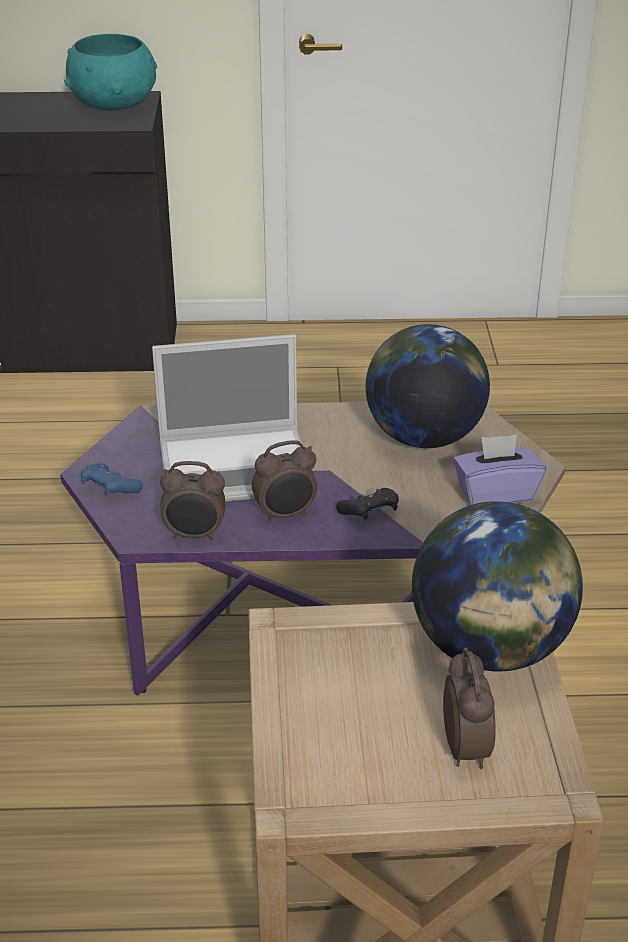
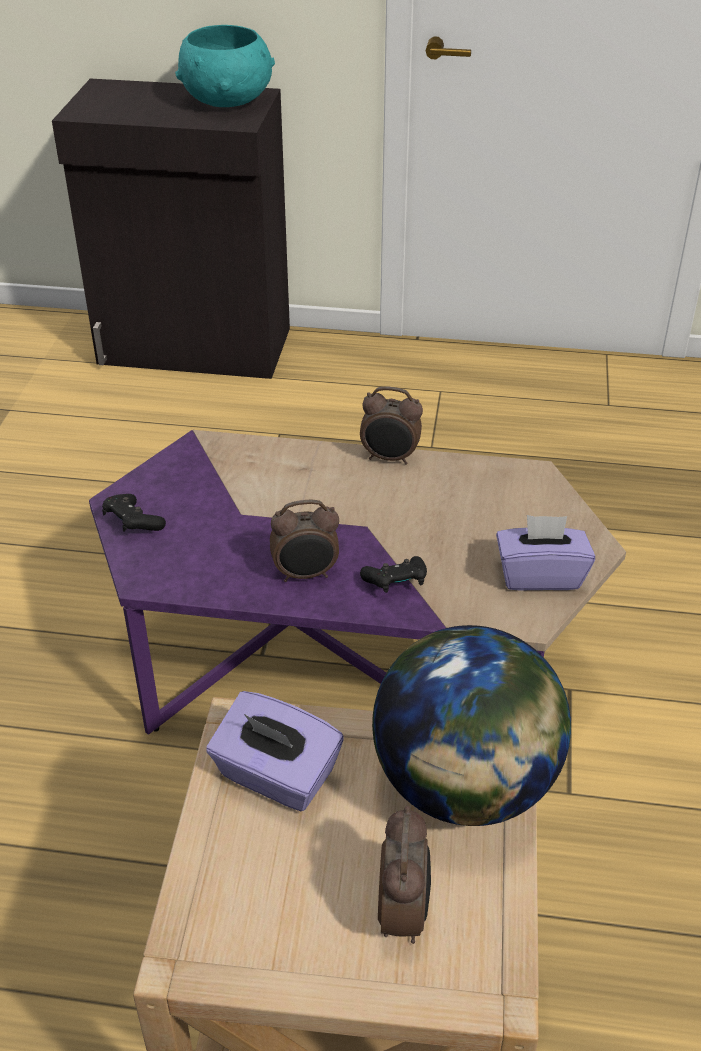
camera: 10 degrees right, 5 degrees up
blue game controller [81,463,143,496] -> black game controller [102,494,166,532]
laptop [152,334,302,502] -> none
alarm clock [160,461,225,541] -> alarm clock moved to [360,386,423,465]
globe [366,324,490,448] -> none
none -> purple tissue box [206,691,343,811]

